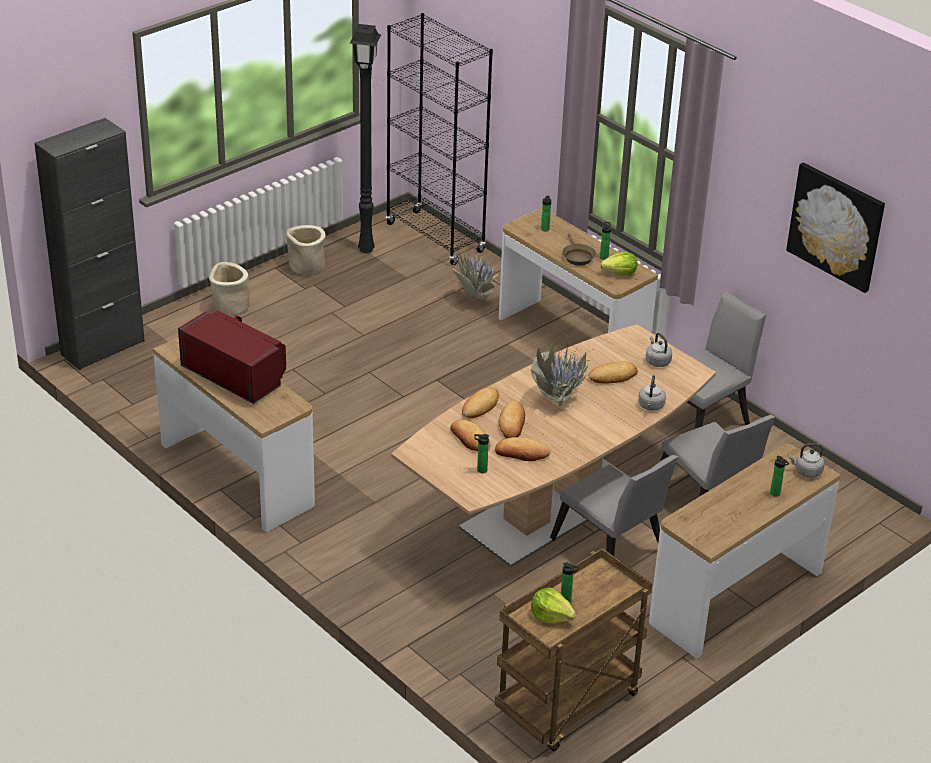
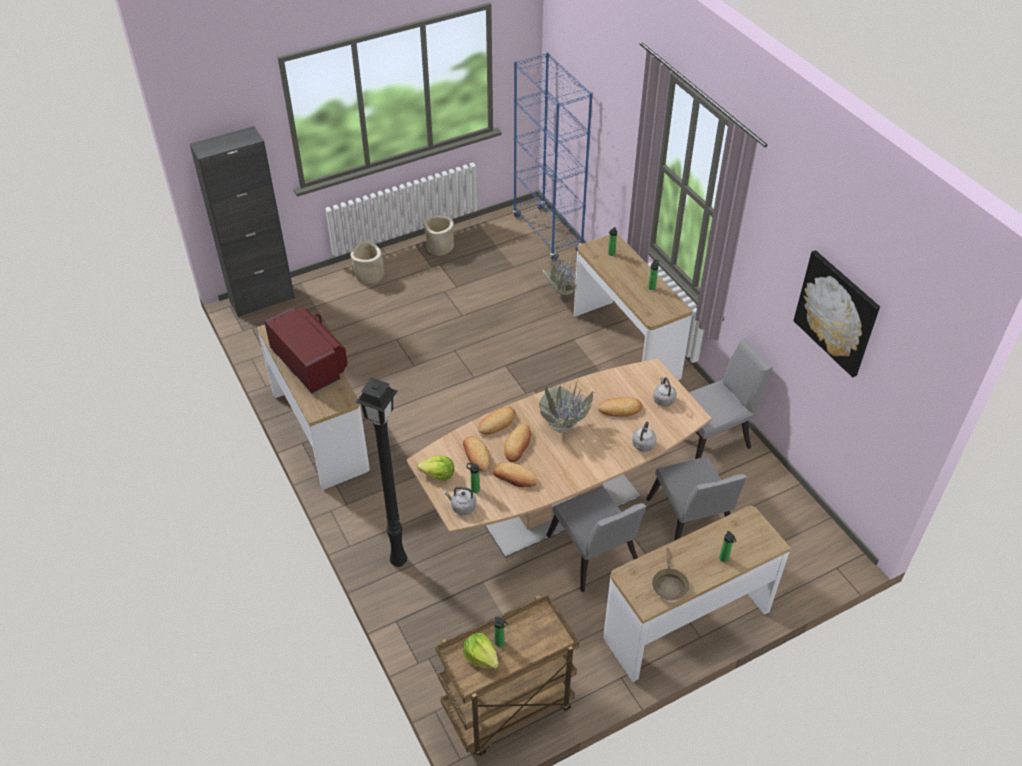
camera: 15 degrees right, 10 degrees up
black floor lamp [350,24,381,253] -> black floor lamp moved to [355,378,407,567]
black bookcase [386,13,493,265] -> blue bookcase [513,52,593,260]
brown frying pan [562,234,596,266] -> brown frying pan moved to [652,548,689,600]
lettuce [600,252,637,275] -> lettuce moved to [418,456,454,481]
grey kettle [788,443,825,478] -> grey kettle moved to [445,487,476,515]

